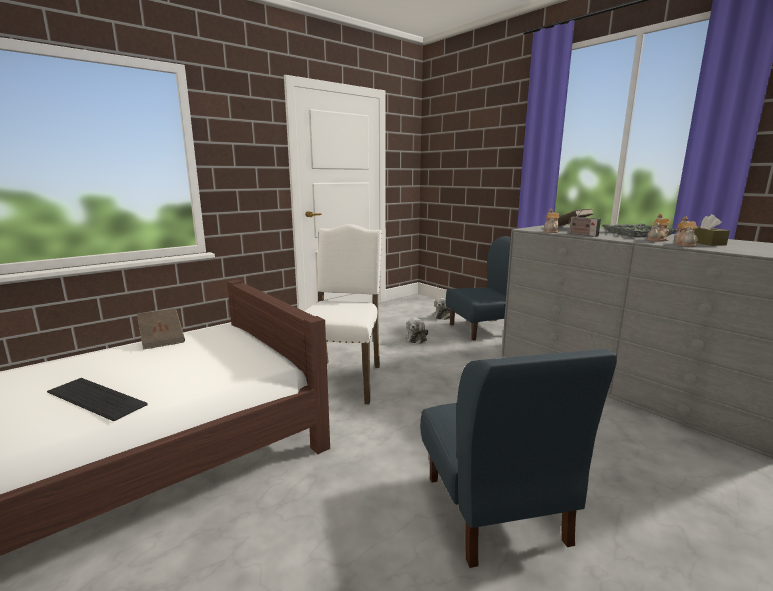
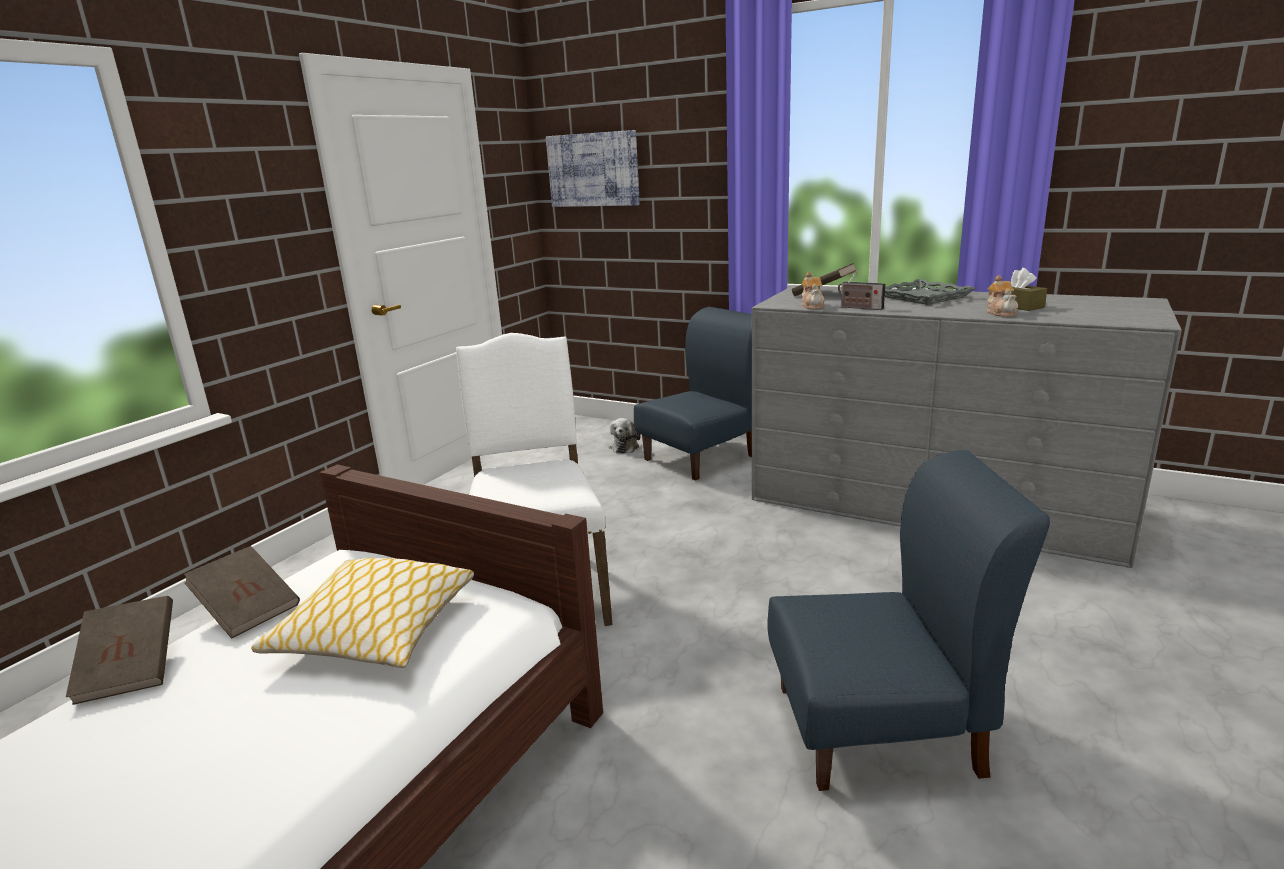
camera: 20 degrees left, 5 degrees up
keyboard [47,378,148,421] -> none
plush toy [406,318,428,344] -> none
blue chair [420,349,617,568] -> blue chair turned 60 degrees counterclockwise [767,450,1050,791]
teapot [647,214,670,242] -> none
none -> brown book [66,596,173,705]
none -> pillow [251,558,474,668]
none -> picture [546,130,640,207]

